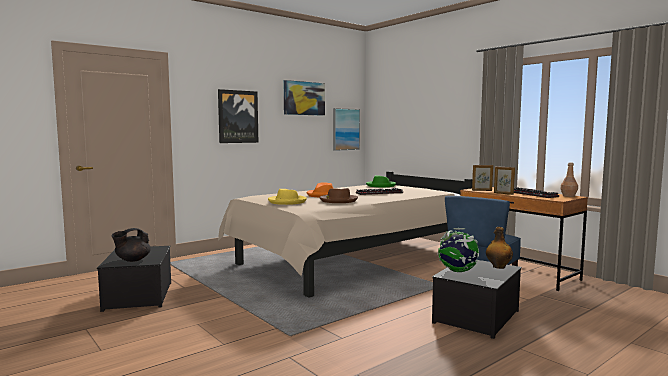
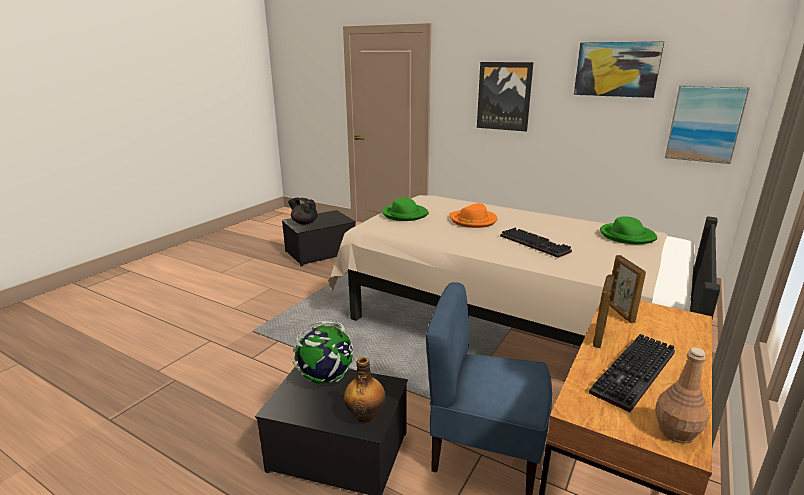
camera: 70 degrees right, 15 degrees up
yellow hat [268,189,307,205] -> green hat [382,198,429,221]
brown hat [320,188,358,203] -> none

